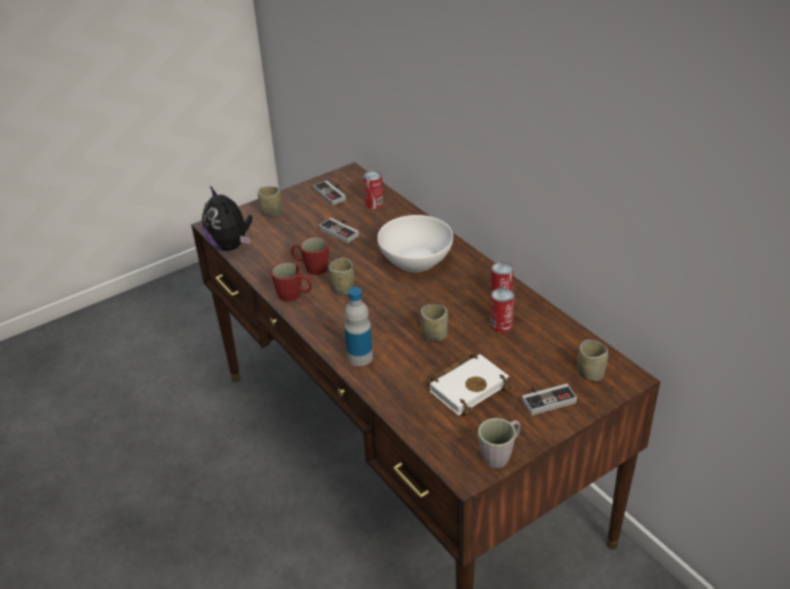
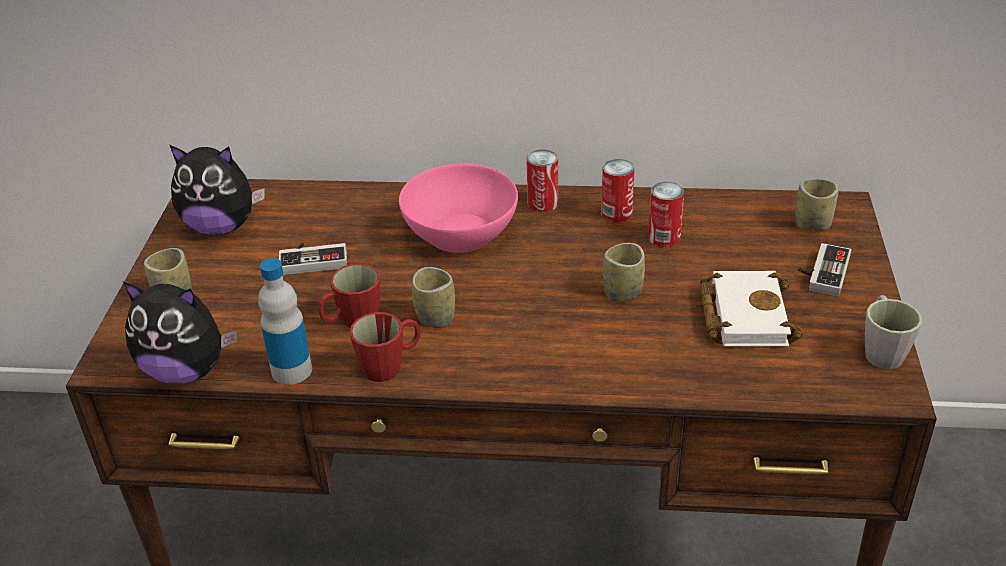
camera: 50 degrees left, 0 degrees up
game controller [313,180,346,206] -> plush toy [170,145,265,235]
bottle [344,287,373,366] -> bottle moved to [258,258,312,385]
can [363,171,383,209] -> can moved to [527,150,558,212]
white bowl [377,215,453,272] -> pink bowl [399,164,518,253]

